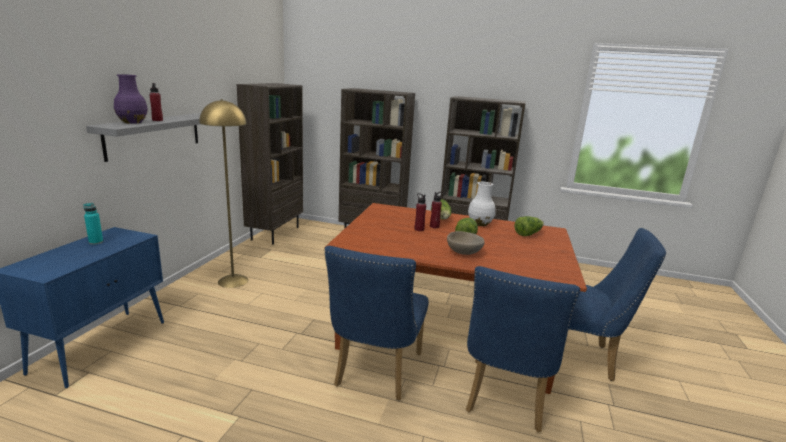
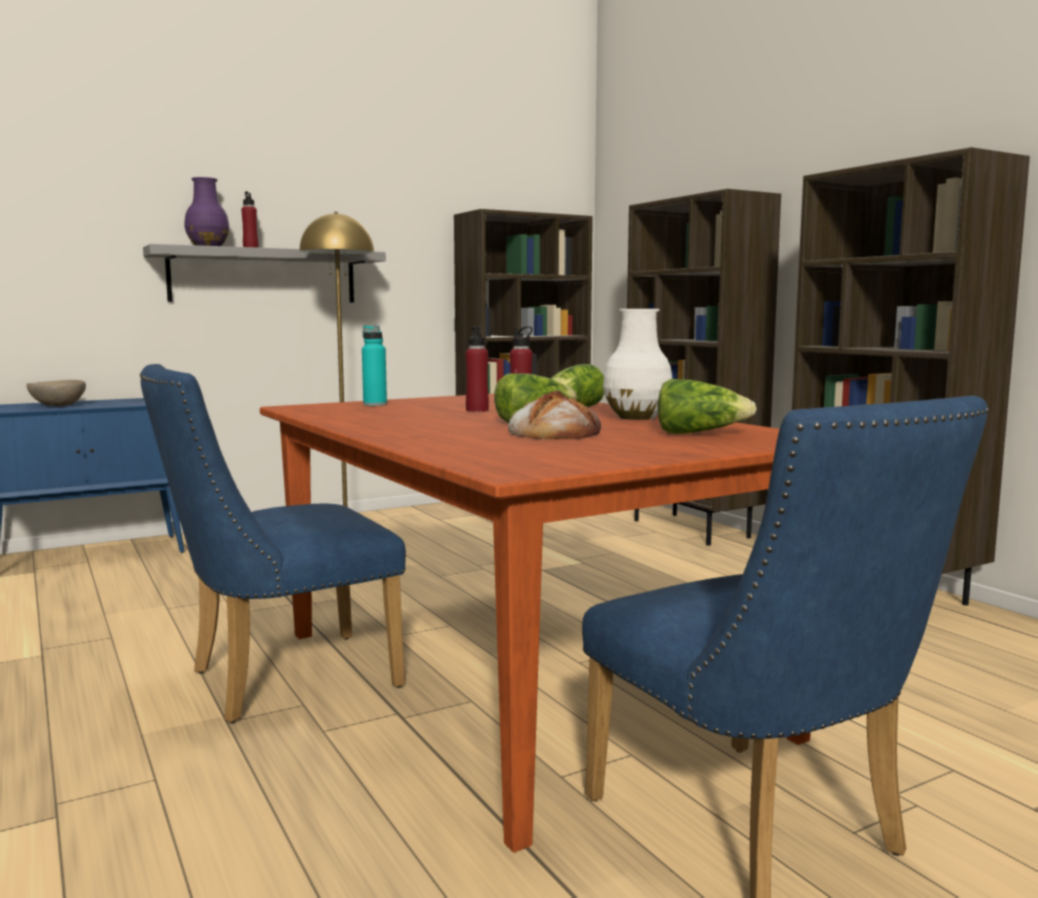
camera: 45 degrees right, 10 degrees down
turquoise bottle [83,203,103,245] -> turquoise bottle moved to [362,325,387,406]
beige bowl [447,231,484,255] -> beige bowl moved to [27,380,86,406]
blue chair [466,266,580,432] -> none
none -> bread [508,391,601,439]

